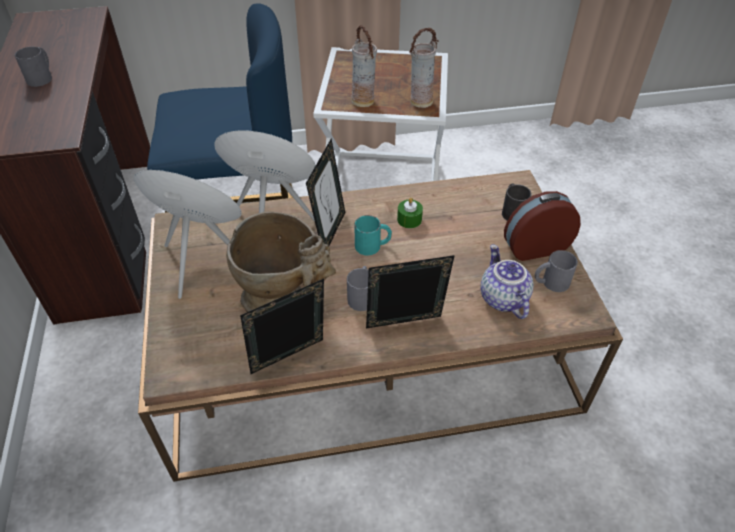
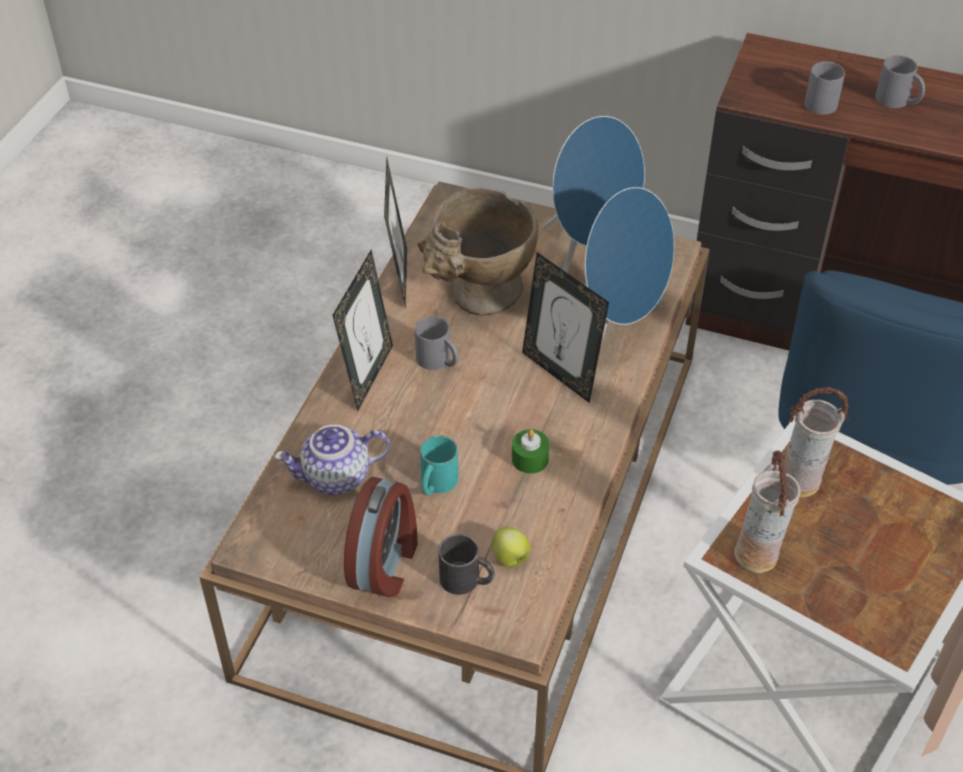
camera: 120 degrees right, 0 degrees up
turquoise mug [354,215,392,255] -> turquoise mug moved to [420,435,458,496]
teapot [481,244,533,319] -> teapot turned 150 degrees clockwise [274,425,390,495]
grey mug [535,250,578,292] -> grey mug moved to [804,62,845,115]
none -> apple [492,527,531,567]

